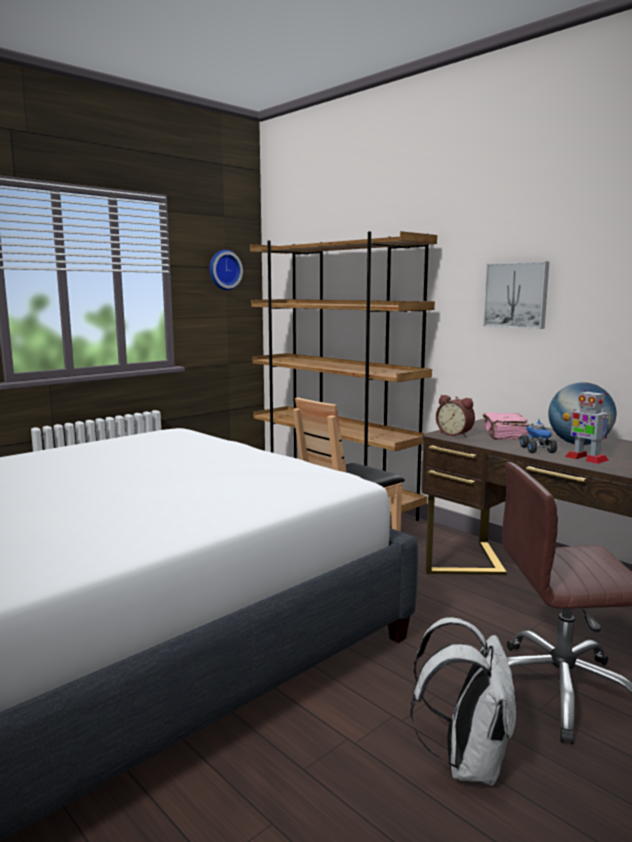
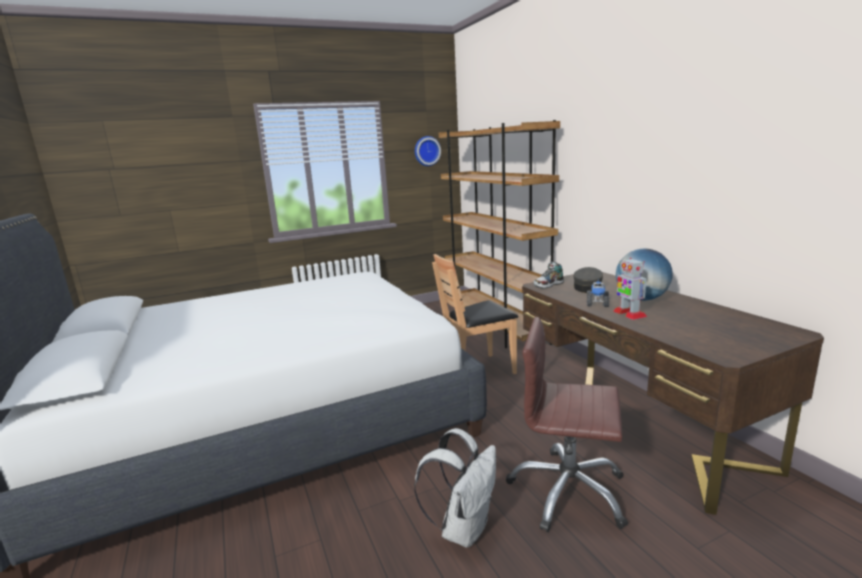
camera: 20 degrees right, 5 degrees up
alarm clock [436,395,475,437] -> shoe [534,261,564,289]
picture [483,261,549,329] -> none
pink book [483,412,529,440] -> grey cap [573,267,603,293]

